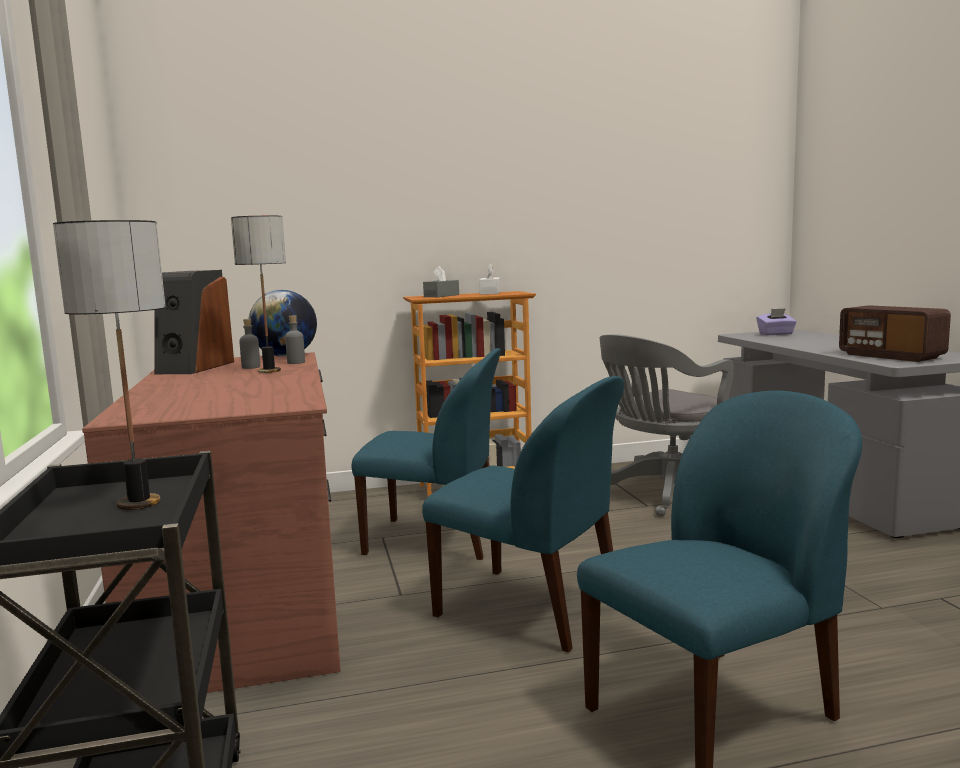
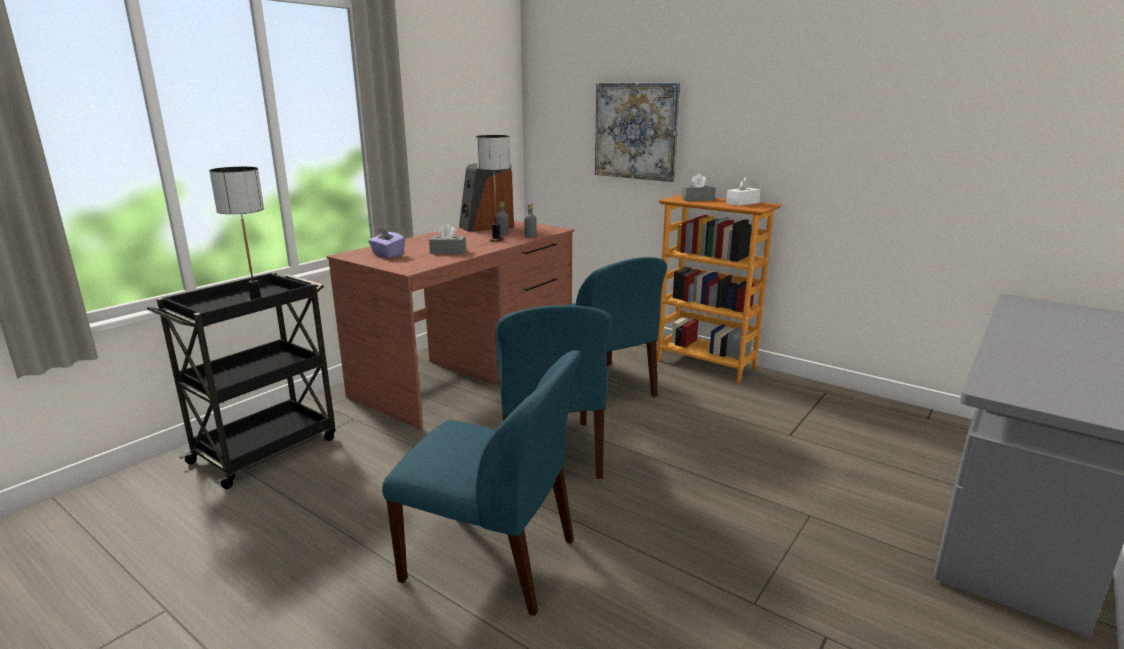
camera: 50 degrees right, 10 degrees up
globe [248,290,317,357] -> none
grey office chair [600,334,734,517] -> none
purple tissue box [756,308,797,335] -> purple tissue box moved to [368,227,405,258]
radio [839,305,951,362] -> none
none -> grey tissue box [429,224,466,254]
none -> picture [595,83,680,182]

